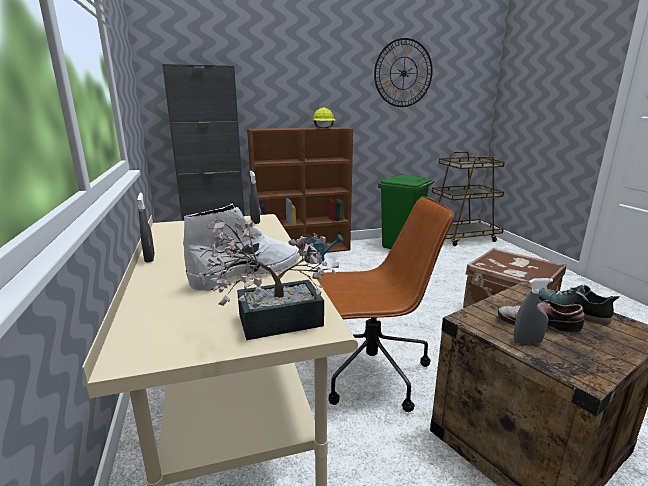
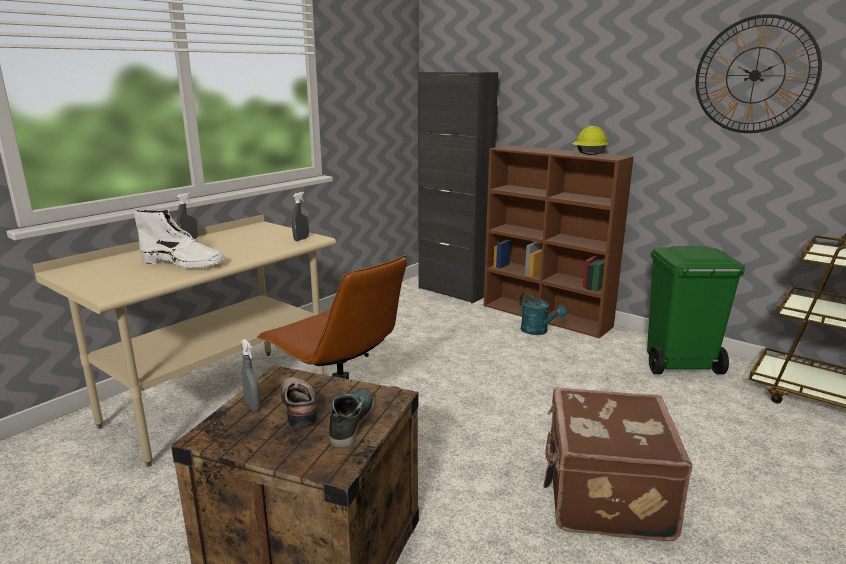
camera: 55 degrees right, 0 degrees up
potted plant [199,216,339,340] -> none

